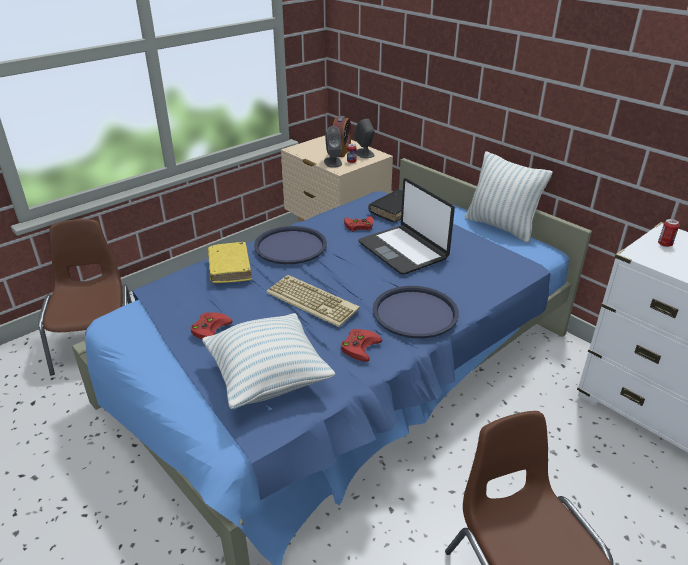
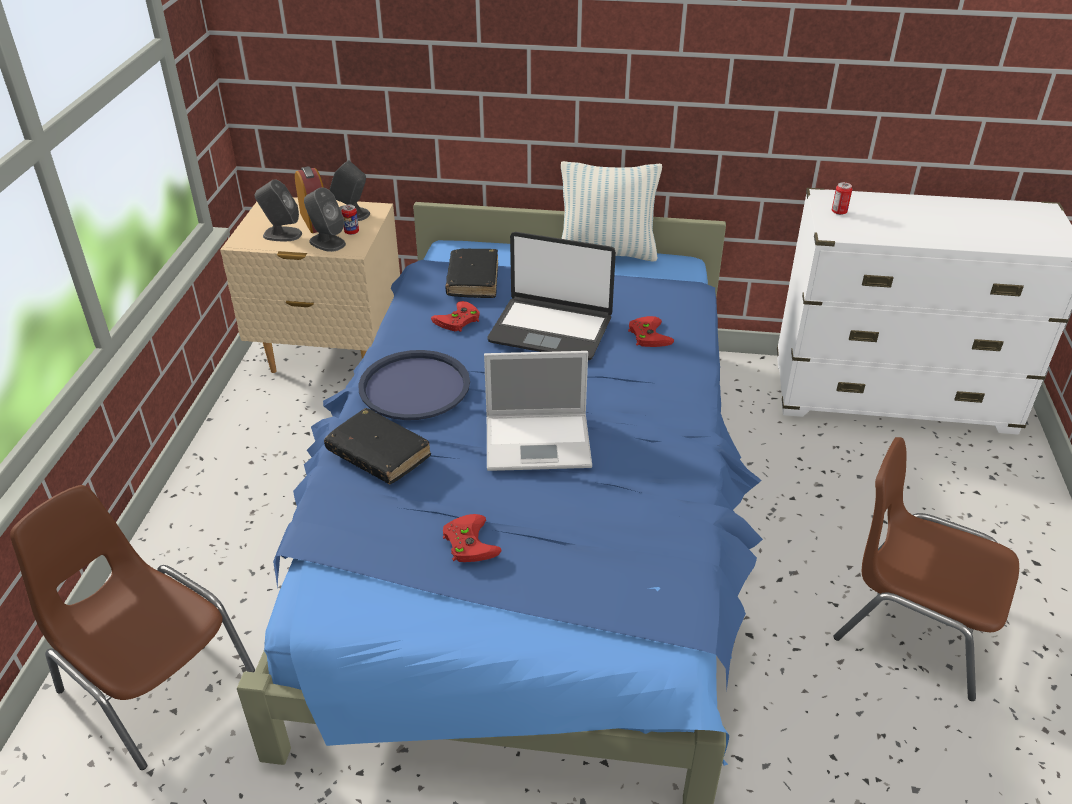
camera: 40 degrees left, 5 degrees up
pillow [202,313,335,409] -> none
yellow book [208,242,252,283] -> black book [324,408,431,485]
keyboard [266,275,360,327] -> laptop [484,351,592,471]
red game controller [340,329,382,362] -> red game controller moved to [628,316,674,347]
blue tray [373,286,459,338] -> none
none -> grey speaker [254,179,302,241]

